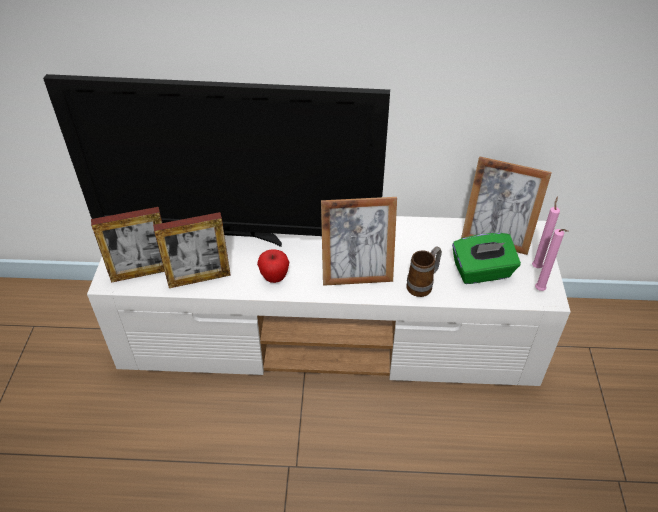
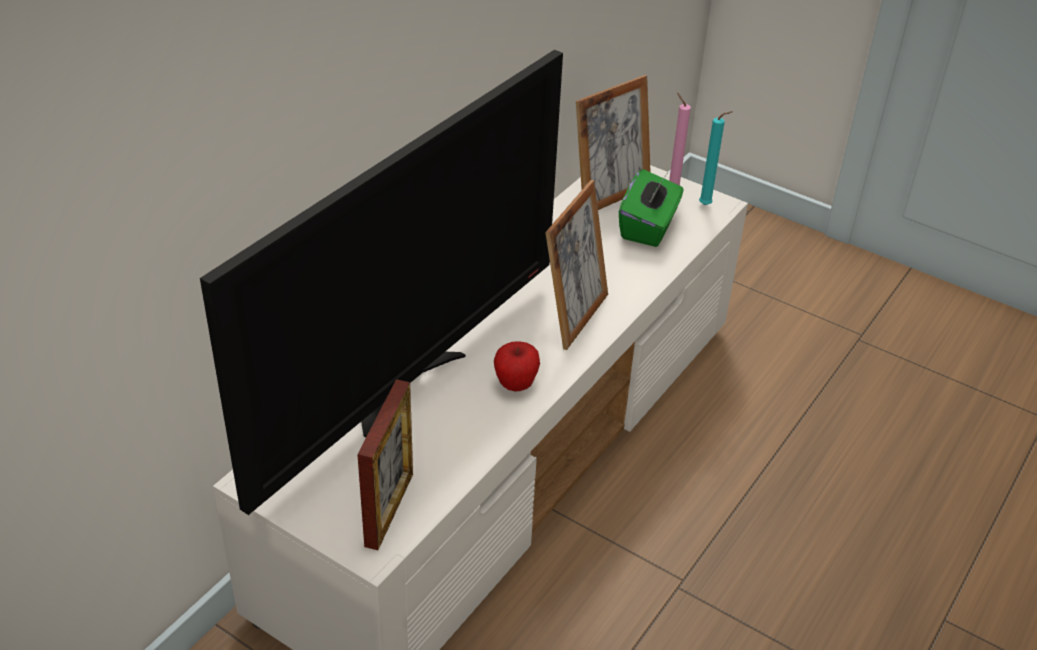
camera: 60 degrees left, 5 degrees down
picture frame [153,212,231,288] -> none
mug [407,247,442,297] -> none
pink candle [535,229,569,291] -> turquoise candle [699,111,733,205]

